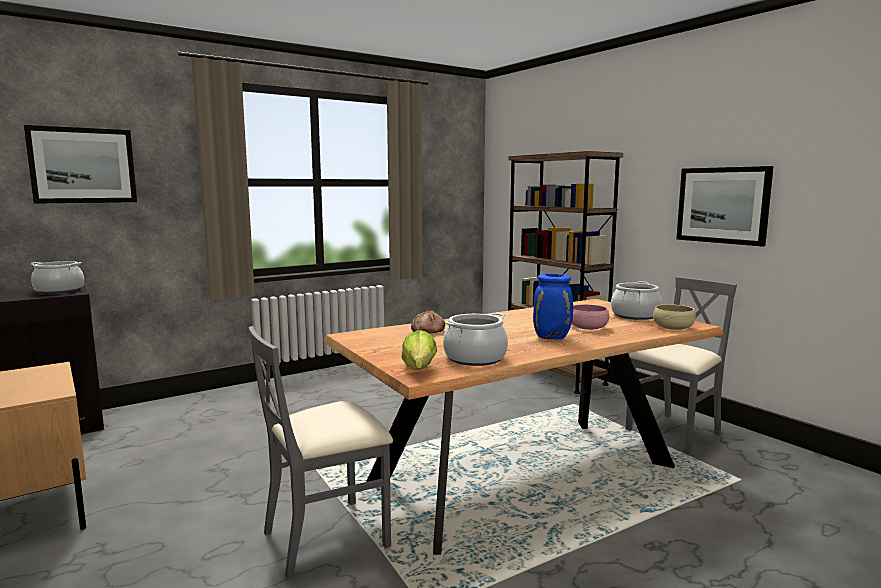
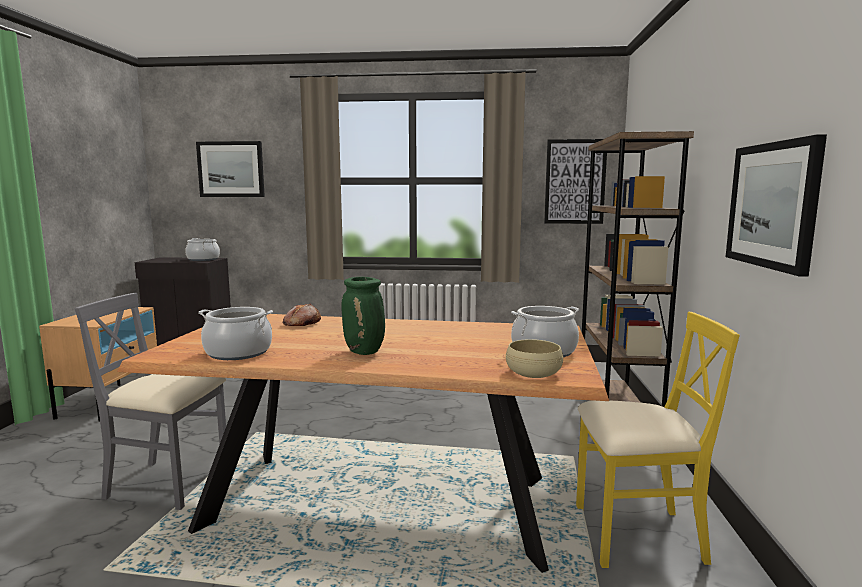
camera: 40 degrees right, 0 degrees up
lettuce [402,330,437,369] -> none
blue vase [533,273,573,339] -> green vase [341,277,385,355]
pink bowl [572,304,609,330] -> none
grey chair [626,277,737,454] -> yellow chair [576,312,740,568]
none -> picture [544,139,607,224]

